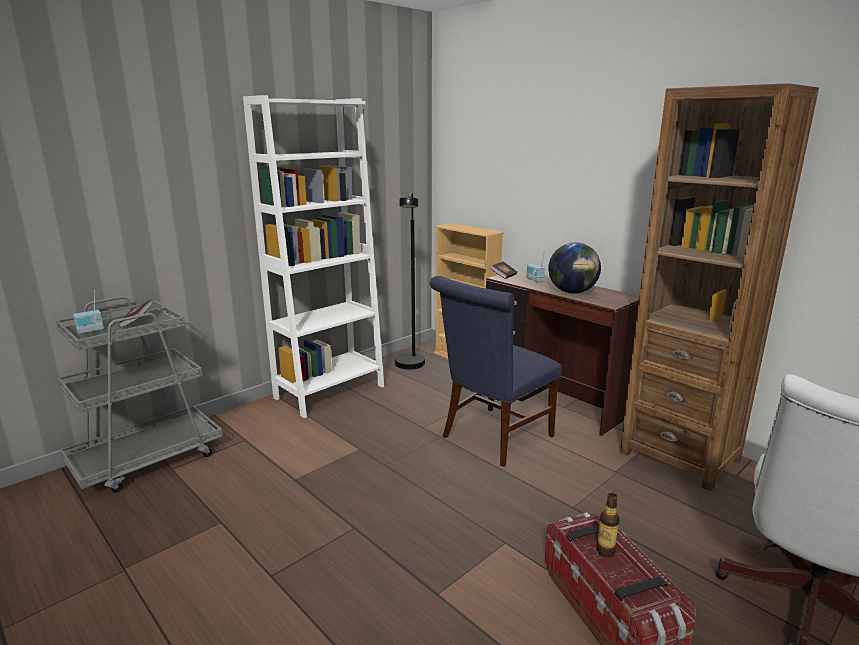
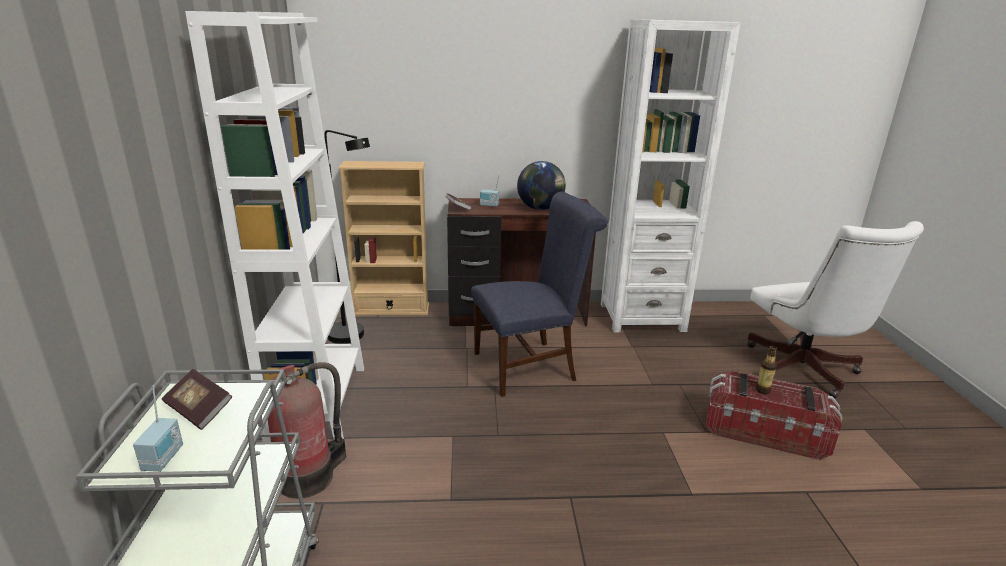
camera: 50 degrees left, 5 degrees up
blue chair [430,276,562,467] -> blue chair turned 105 degrees counterclockwise [471,191,608,397]
brown bookcase [620,83,819,492] -> white bookcase [601,19,741,332]
none -> fire extinguisher [268,362,346,499]

